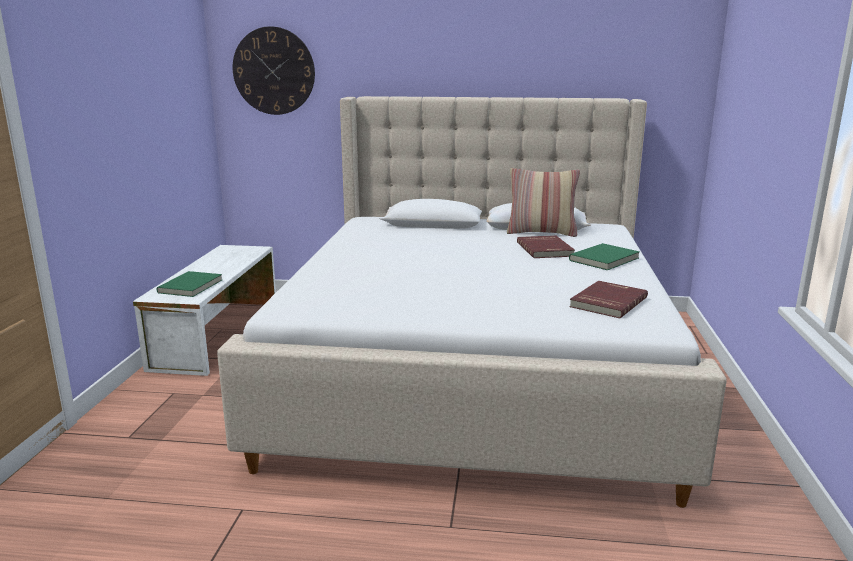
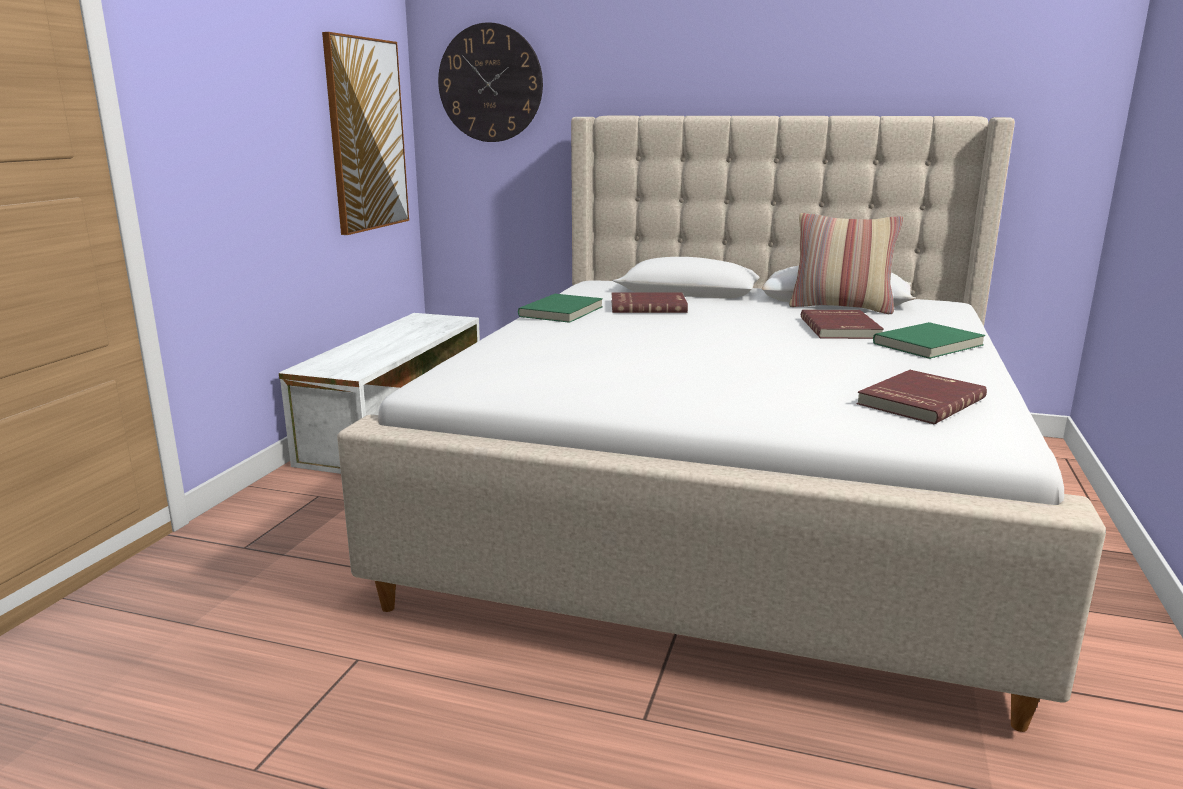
camera: 10 degrees right, 0 degrees up
green book [157,271,222,297] -> green book moved to [518,294,603,323]
none -> picture [322,32,409,235]
none -> red book [611,292,688,313]

